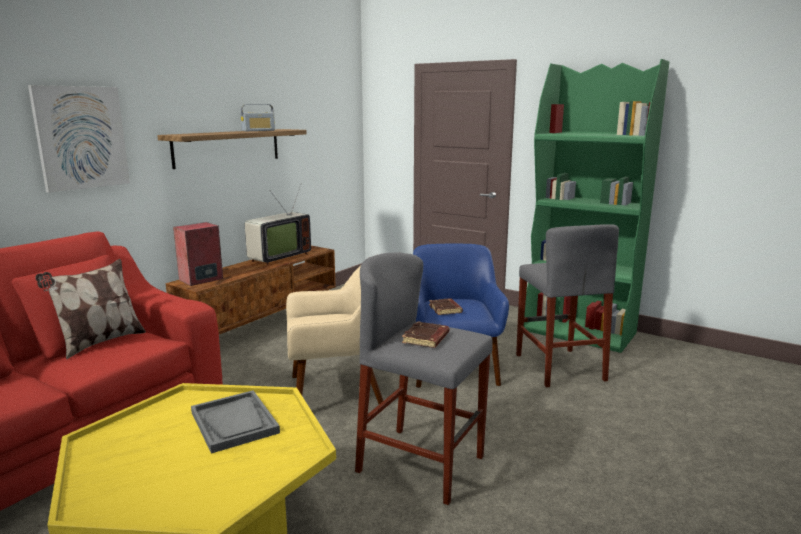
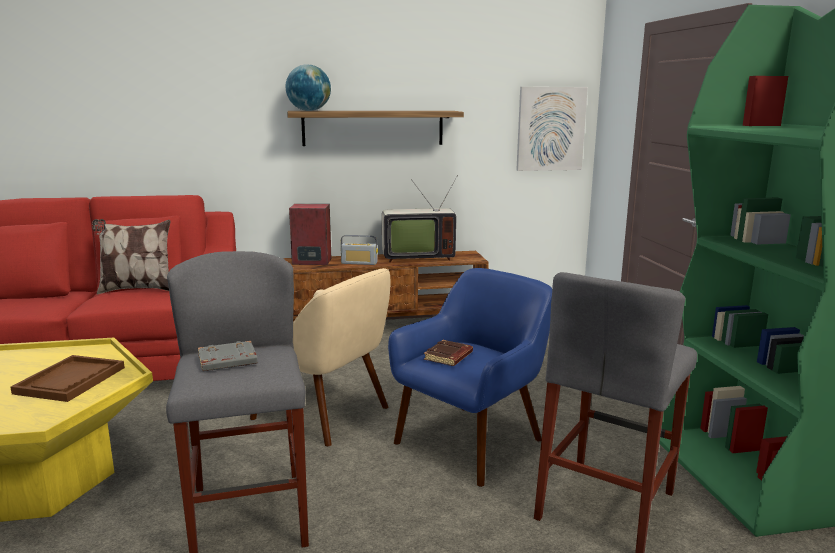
camera: 45 degrees right, 0 degrees up
picture [28,85,130,193] -> picture moved to [516,87,588,171]
grey tray [191,390,280,454] -> brown tray [10,355,125,402]
radio [241,104,275,131] -> radio moved to [340,235,378,265]
brown book [402,321,449,348] -> grey book [198,341,258,371]
none -> globe [286,64,331,111]

